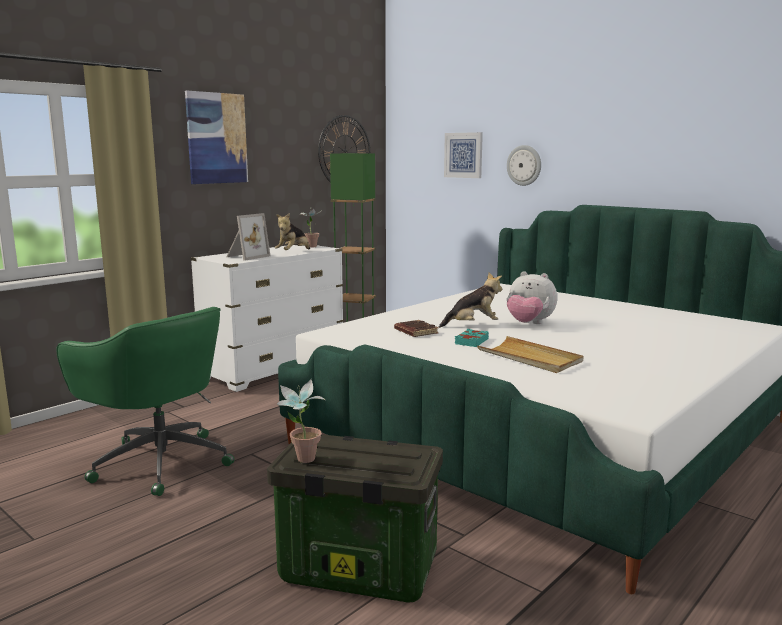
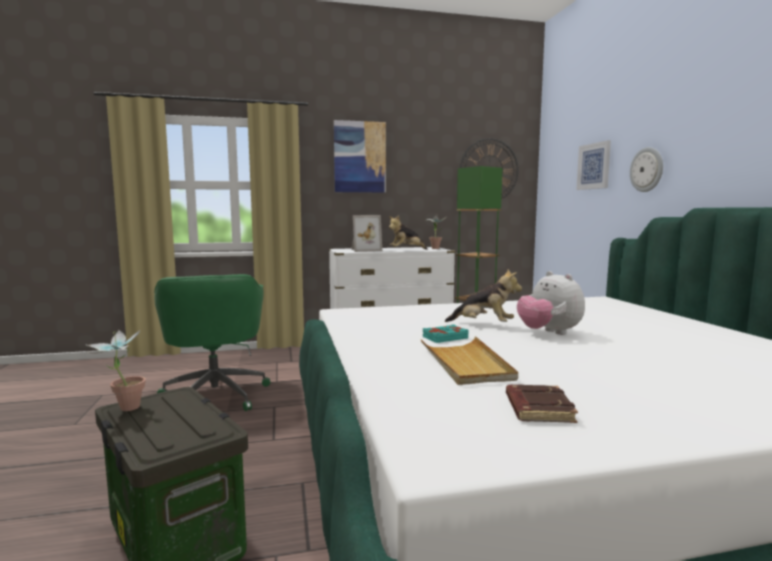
camera: 35 degrees right, 5 degrees down
brown book [394,320,438,337] -> brown book moved to [506,385,578,423]

